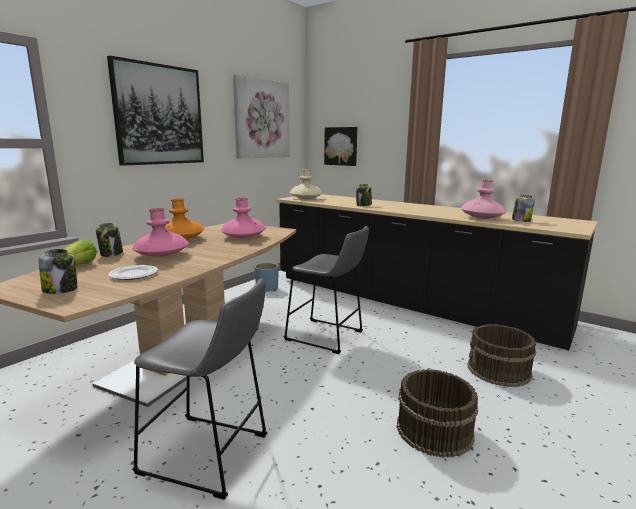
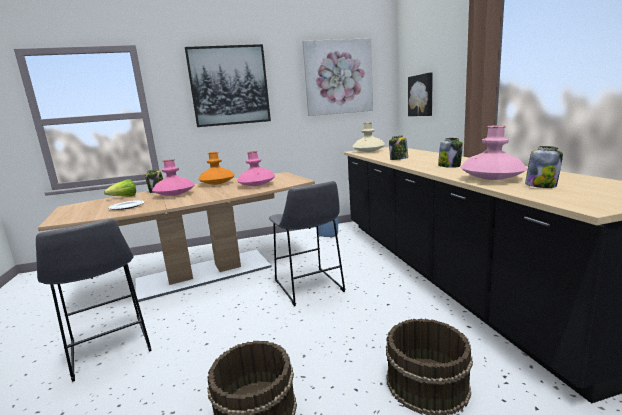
camera: 40 degrees right, 0 degrees up
jar [39,249,77,294] -> jar moved to [438,138,463,168]

